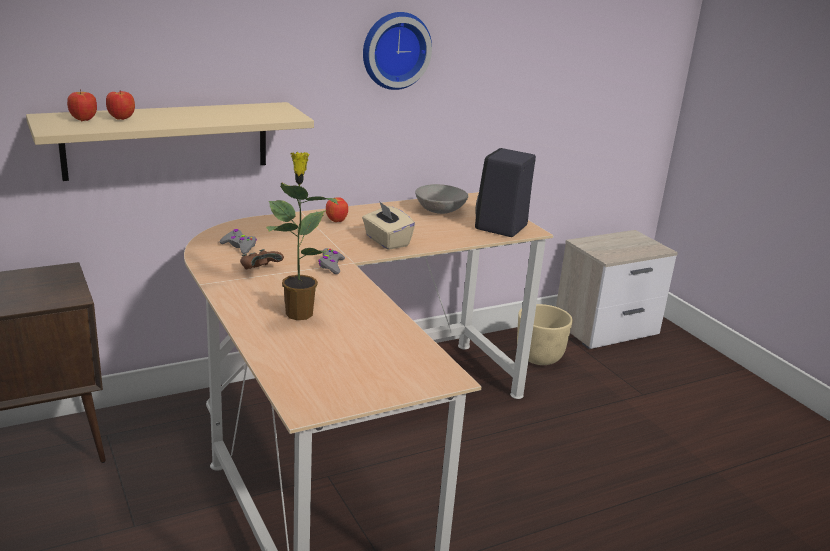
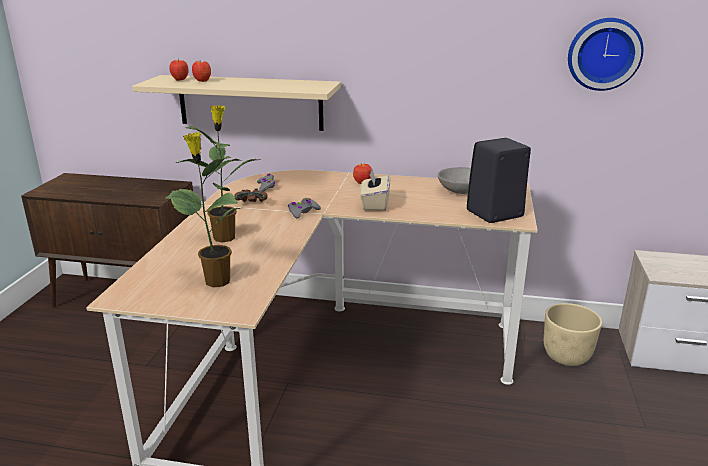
camera: 40 degrees right, 0 degrees up
wall clock [363,12,432,90] -> wall clock moved to [568,18,643,91]
none -> potted plant [165,132,244,287]

